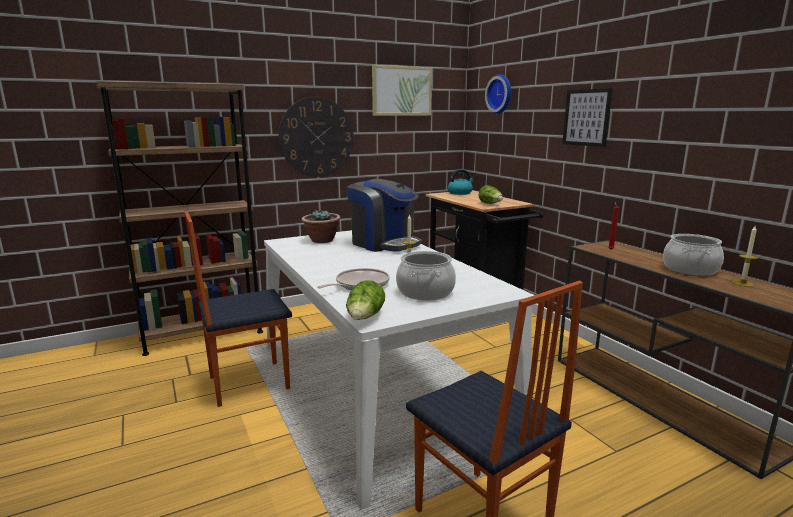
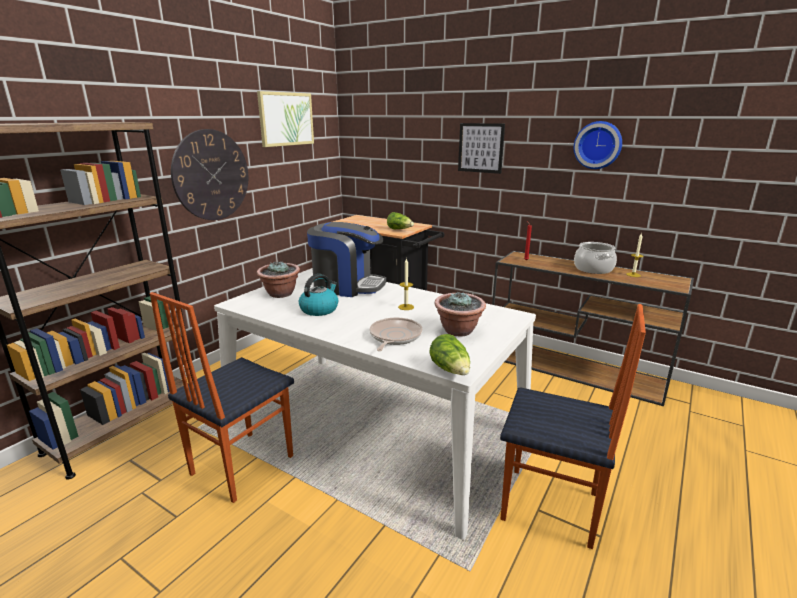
camera: 30 degrees left, 5 degrees up
cooking pot [396,251,456,301] -> potted plant [435,292,486,337]
kettle [448,169,475,195] -> kettle moved to [299,274,338,316]
wall clock [485,74,511,114] -> wall clock moved to [574,121,622,169]

